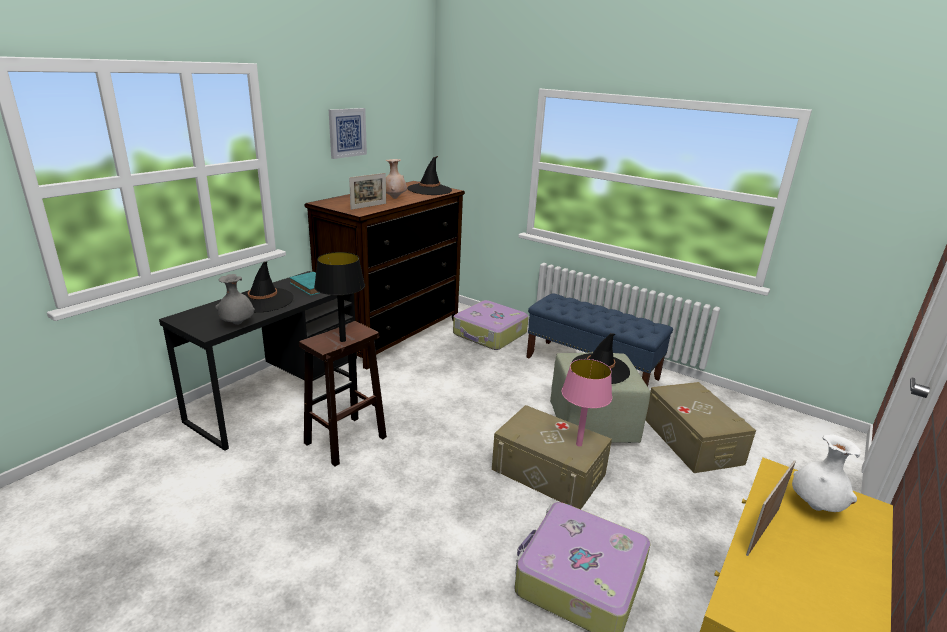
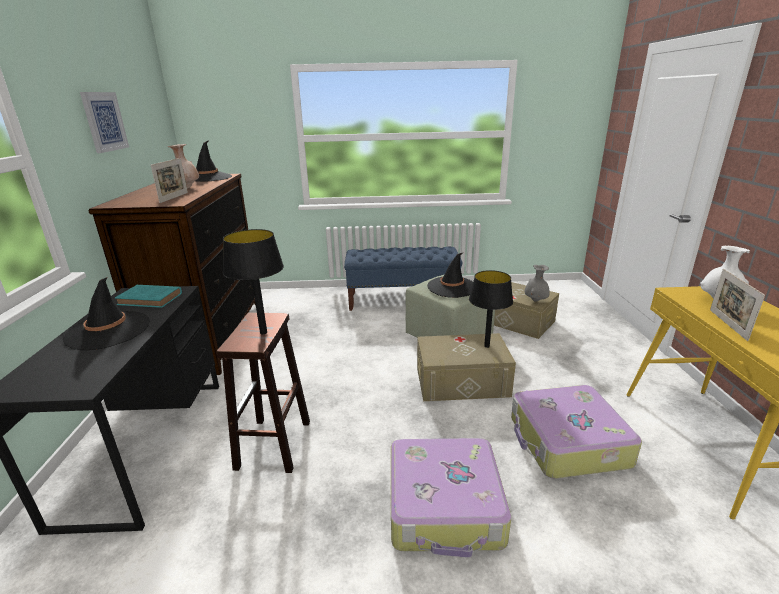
camera: 35 degrees left, 0 degrees up
grey vase [215,274,255,325] -> grey vase moved to [524,265,550,302]
suitcase [453,300,529,350] -> suitcase moved to [391,438,511,558]
pink table lamp [562,359,612,446] -> black table lamp [469,270,513,348]

